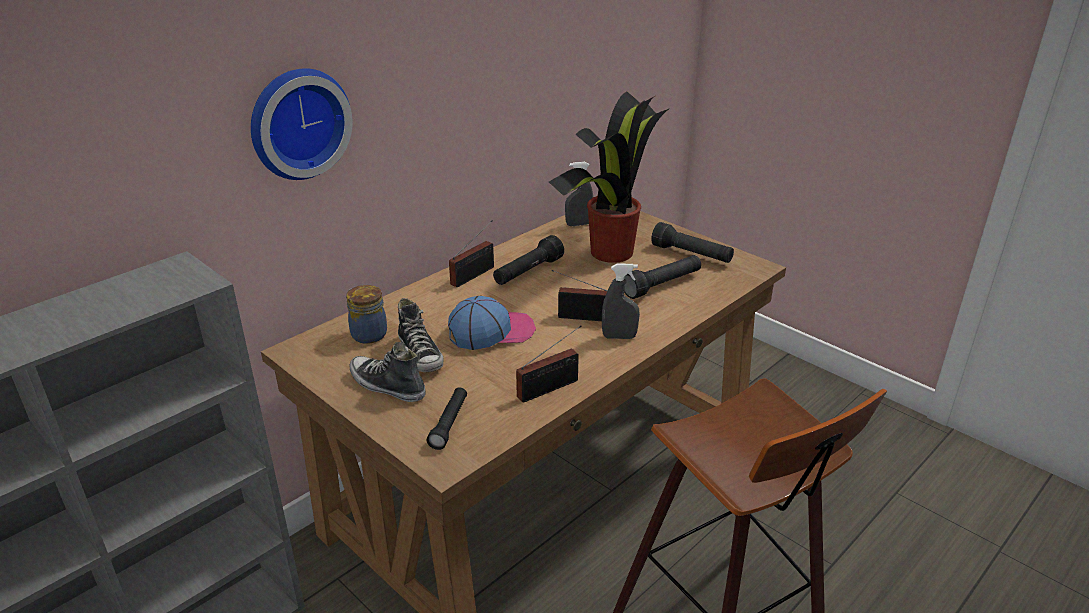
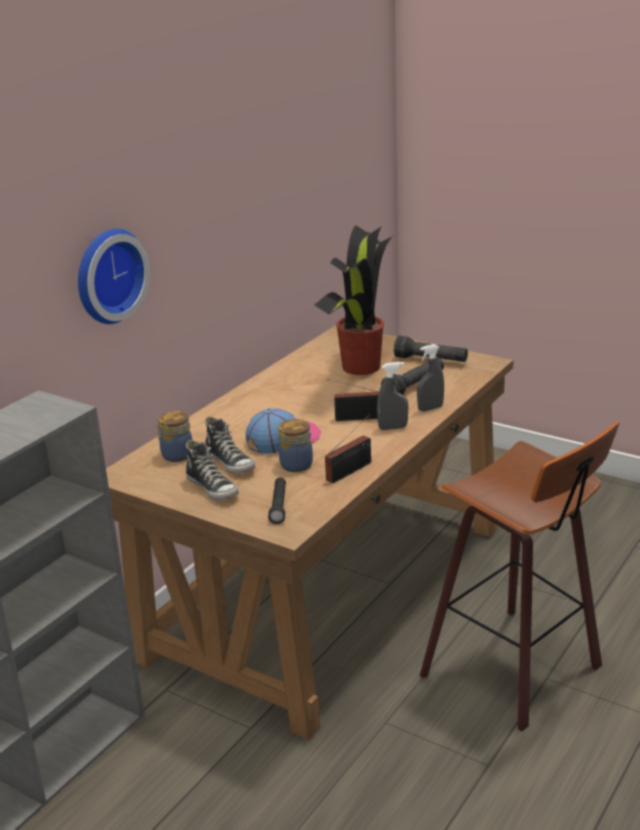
camera: 10 degrees left, 5 degrees down
shoe [349,342,425,402] -> shoe turned 150 degrees counterclockwise [186,440,239,500]
radio [449,220,494,287] -> none
black flashlight [493,235,564,285] -> none
grey spray bottle [565,162,593,226] -> grey spray bottle moved to [417,344,444,412]
none -> jar [278,419,313,472]

